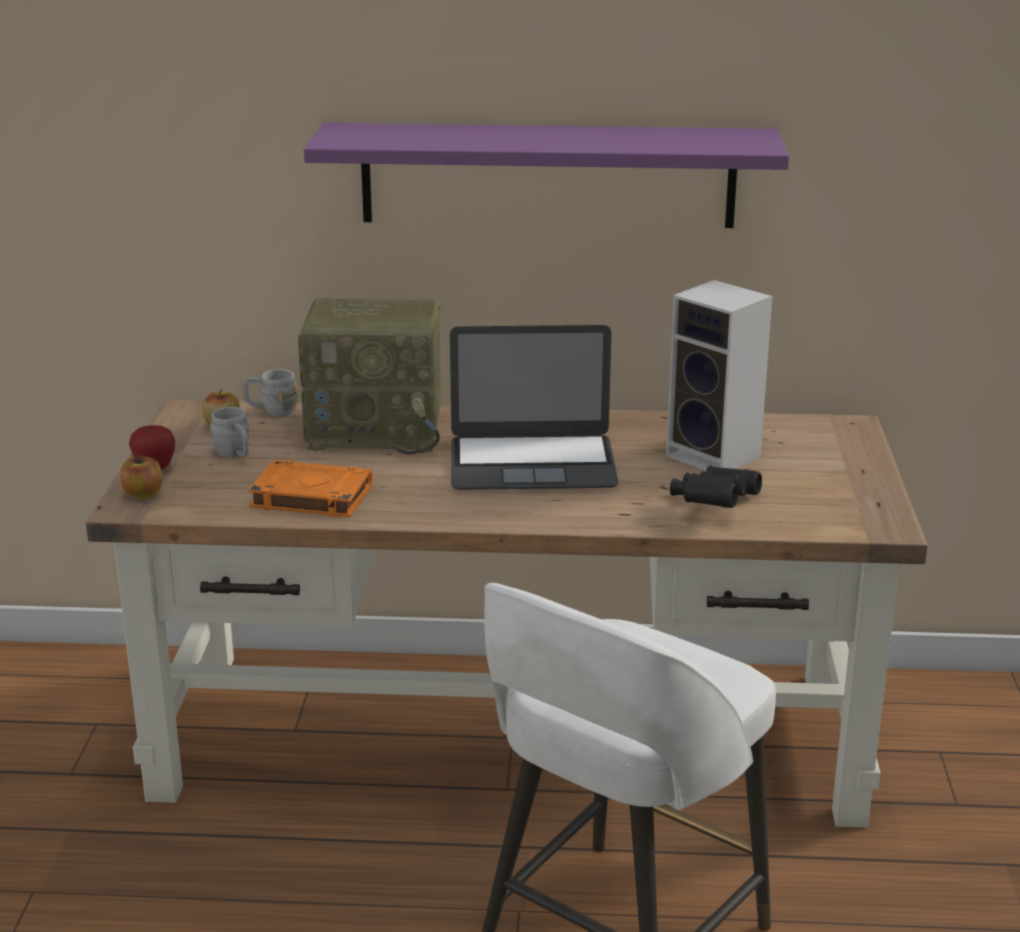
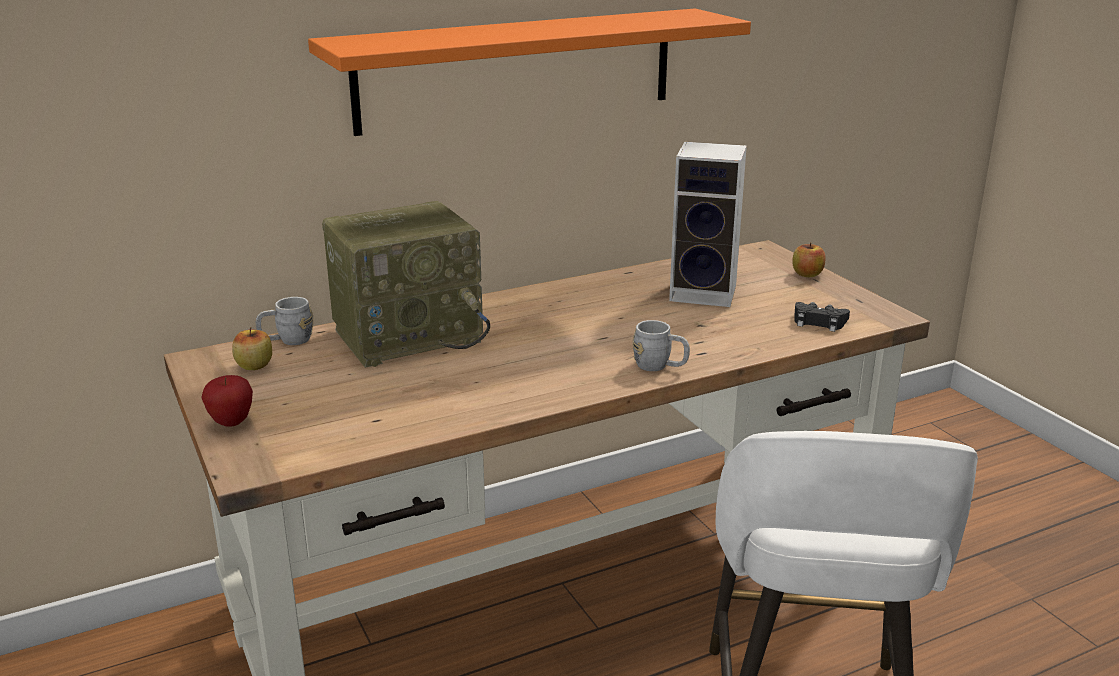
camera: 30 degrees left, 0 degrees up
apple [120,455,163,499] -> apple moved to [792,242,826,277]
grey mug [210,407,249,458] -> grey mug moved to [633,320,690,371]
orange book [248,460,373,517] -> none
purple shelf [304,123,789,228] -> orange shelf [308,8,751,136]
laptop [450,325,618,490] -> none
black binoculars [670,466,762,508] -> none
none -> black game controller [794,302,850,332]

